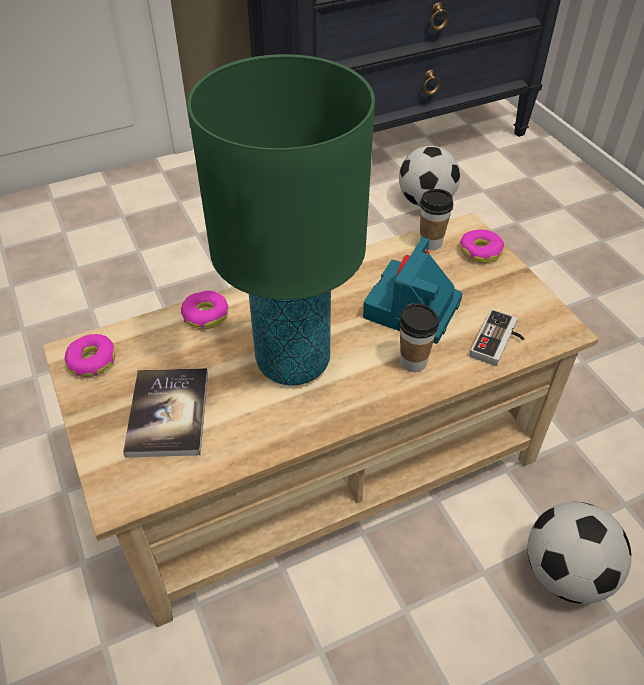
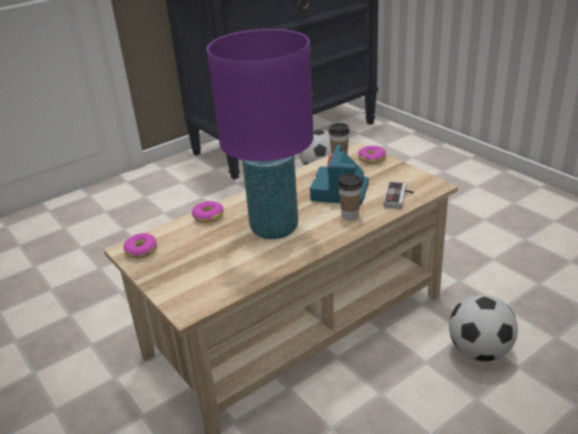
camera: 10 degrees left, 15 degrees down
book [123,368,208,458] -> none
green table lamp [187,54,375,385] -> purple table lamp [207,29,314,239]

